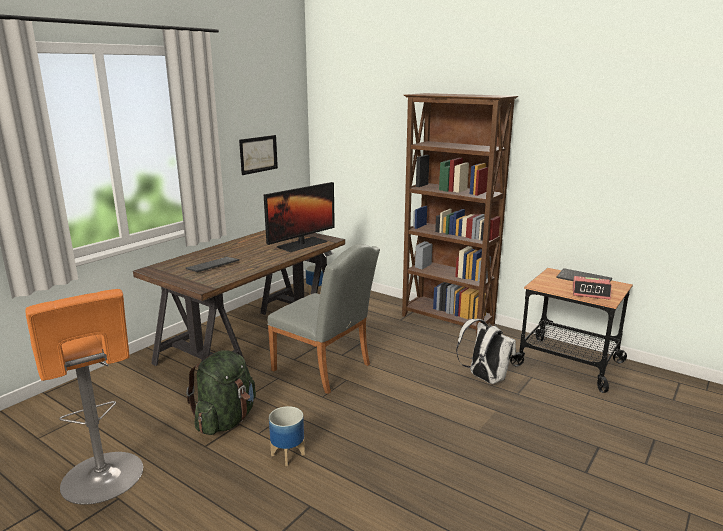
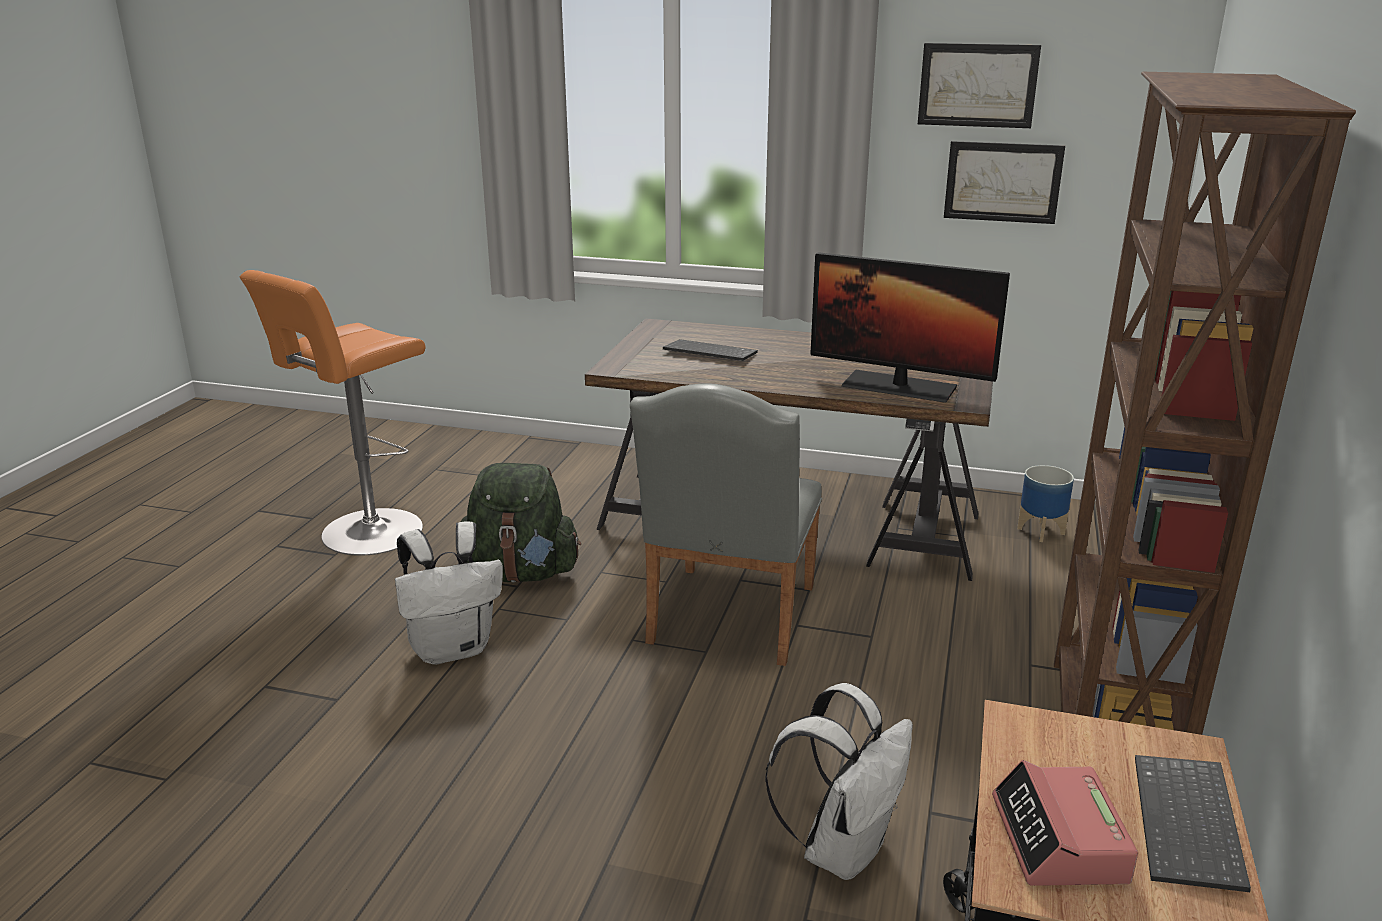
camera: 70 degrees right, 5 degrees up
planter [269,406,305,466] -> white backpack [395,521,503,665]
none -> picture [918,43,1041,128]

